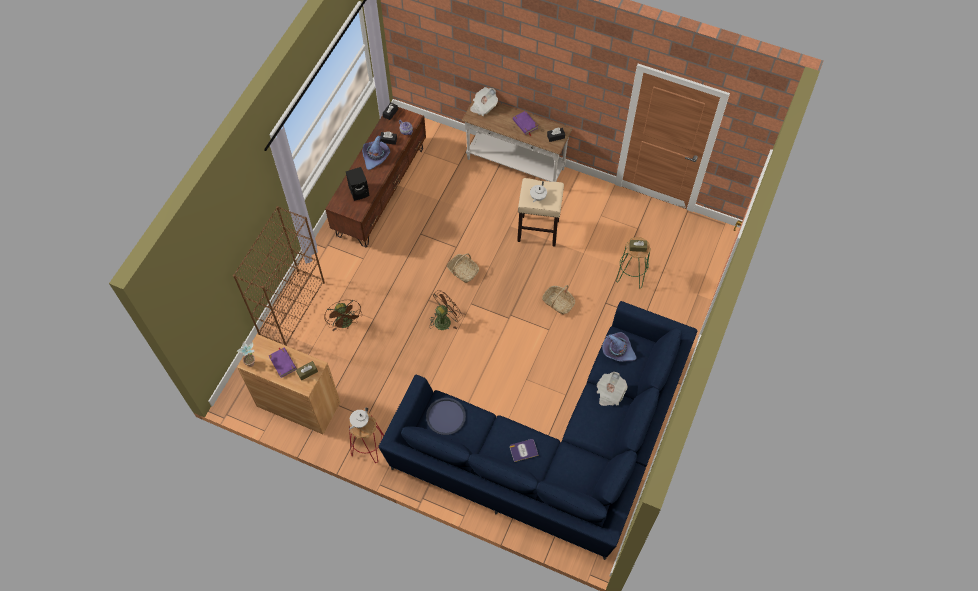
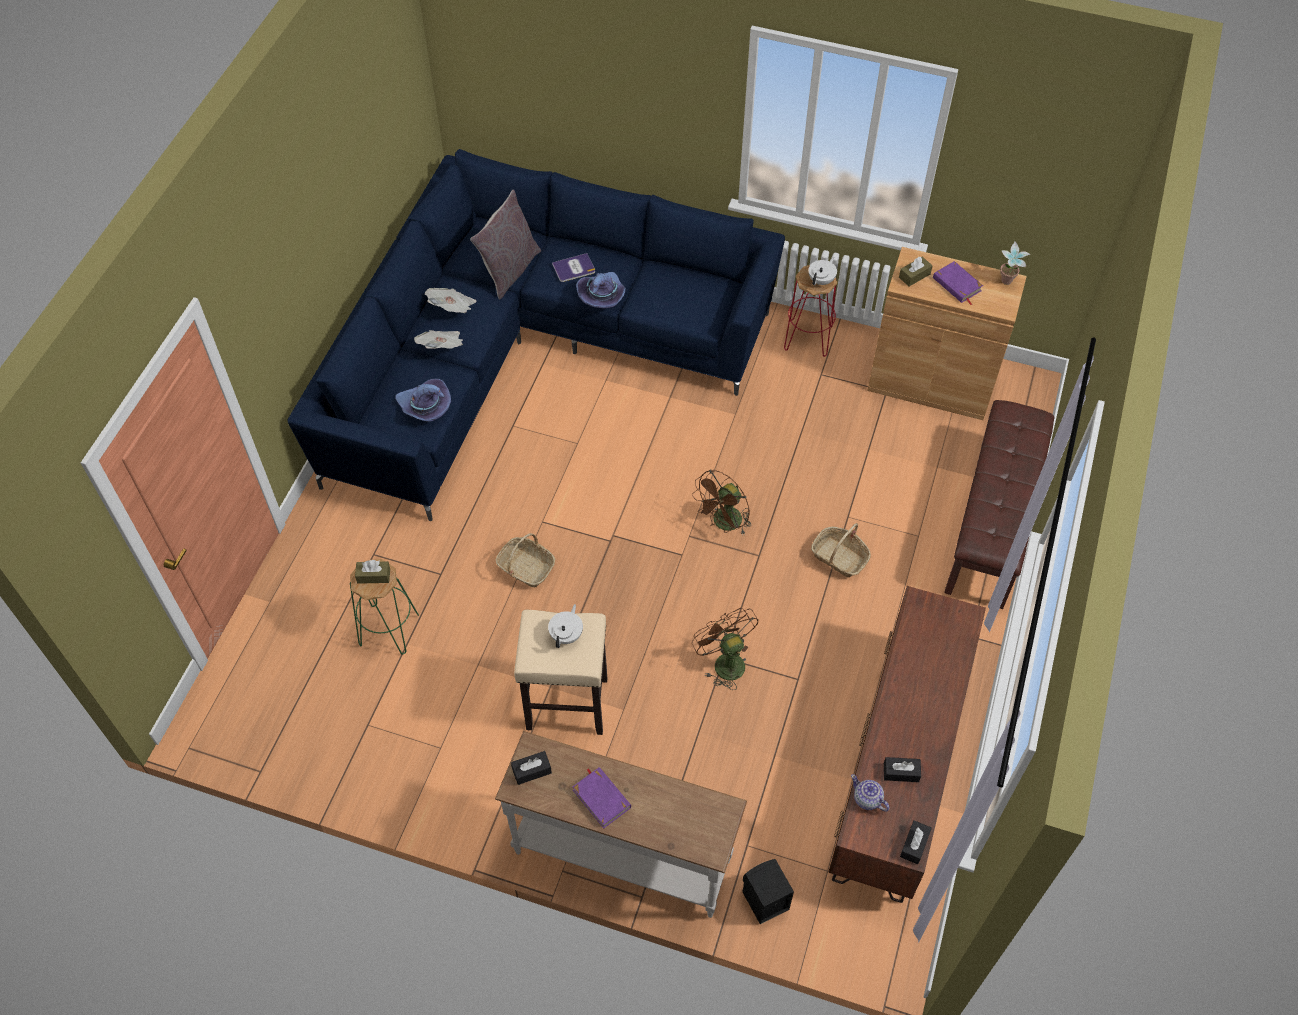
camera: 175 degrees right, 5 degrees down
brown bookcase [233,206,325,346] -> brown bench [944,400,1055,609]
brown fan [324,299,362,331] -> brown fan moved to [692,608,759,690]
black speaker [346,167,369,201] -> black speaker moved to [743,859,794,924]
purple hat [362,136,390,170] -> purple hat moved to [576,272,626,308]
blue tray [426,398,466,435] -> none
basket [447,254,479,283] -> basket moved to [811,523,871,577]
newspaper [470,87,498,116] -> newspaper moved to [425,288,477,313]
none -> grey pillow [470,190,541,300]

